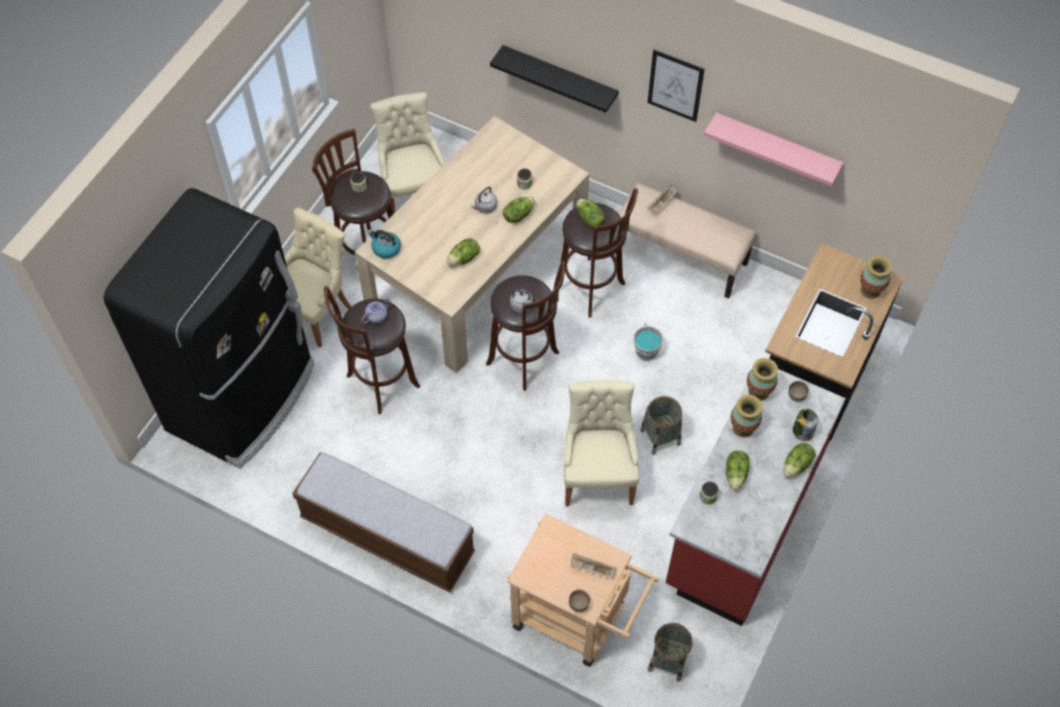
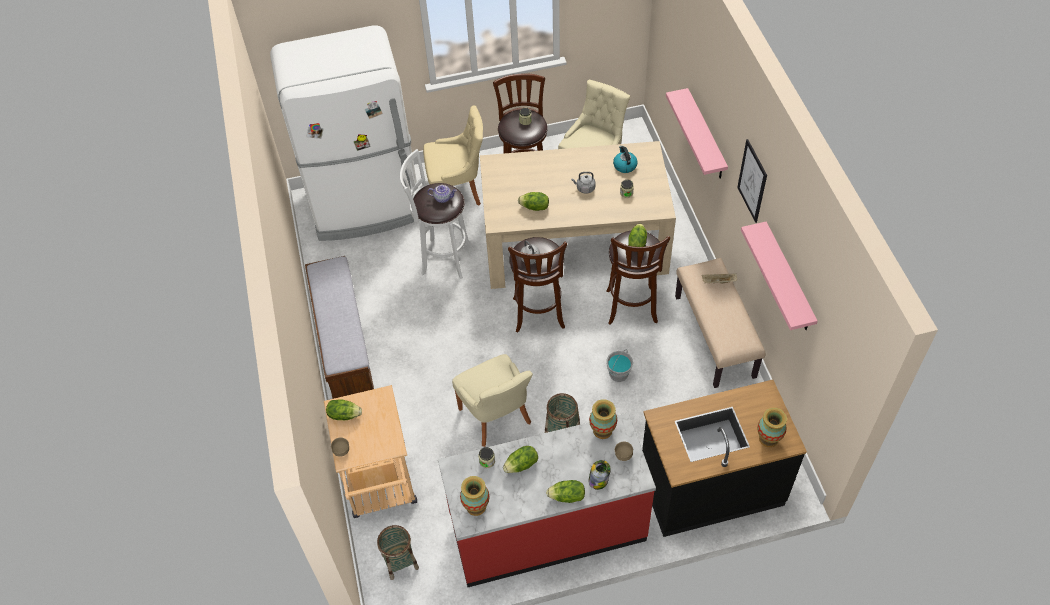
camera: 50 degrees right, 5 degrees down
black fridge [104,188,314,469] -> white fridge [270,25,418,241]
brown stool [324,286,420,414] -> white stool [400,149,470,279]
kettle [368,230,401,259] -> kettle moved to [613,146,638,173]
black shelf [490,45,619,113] -> pink shelf [666,88,728,179]
lettuce [503,196,535,223] -> lettuce moved to [326,399,362,420]
beige chair [564,380,639,506] -> beige chair turned 105 degrees clockwise [452,354,533,447]
beige tray [571,553,617,578] -> none
vase [731,395,762,438] -> vase moved to [460,476,489,516]

